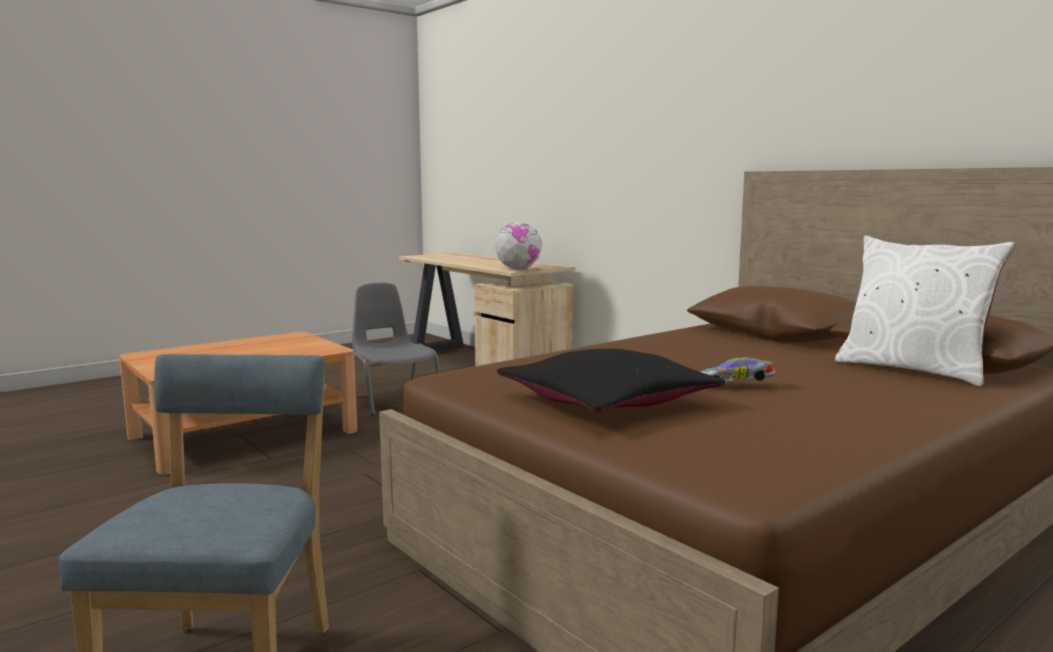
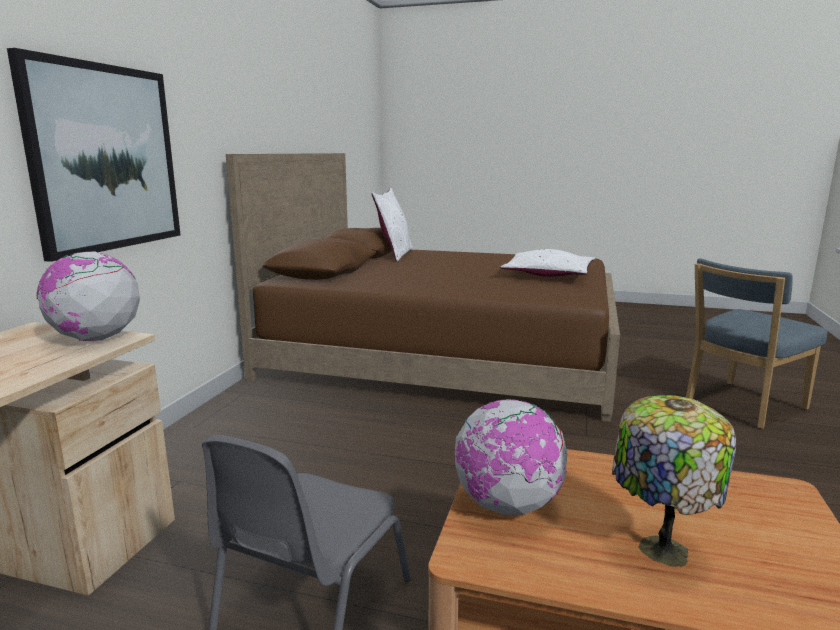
camera: 125 degrees left, 5 degrees up
black pillow [497,348,725,412] -> white pillow [500,249,595,277]
toy car [701,358,776,382] -> none
none -> picture [7,48,180,262]
none -> globe [455,399,568,515]
none -> table lamp [612,395,736,567]

